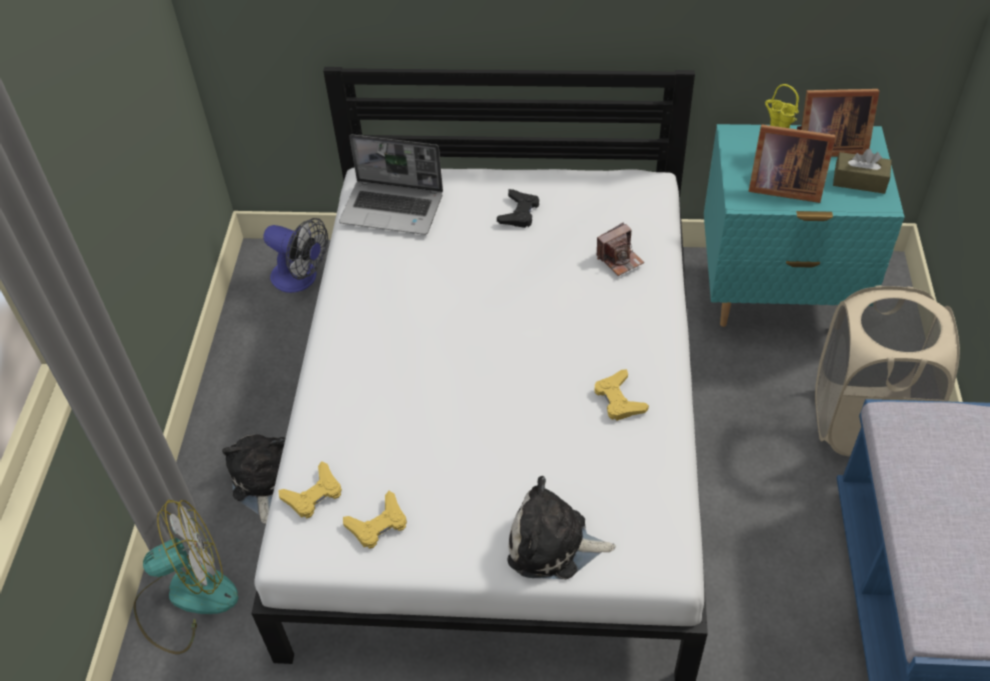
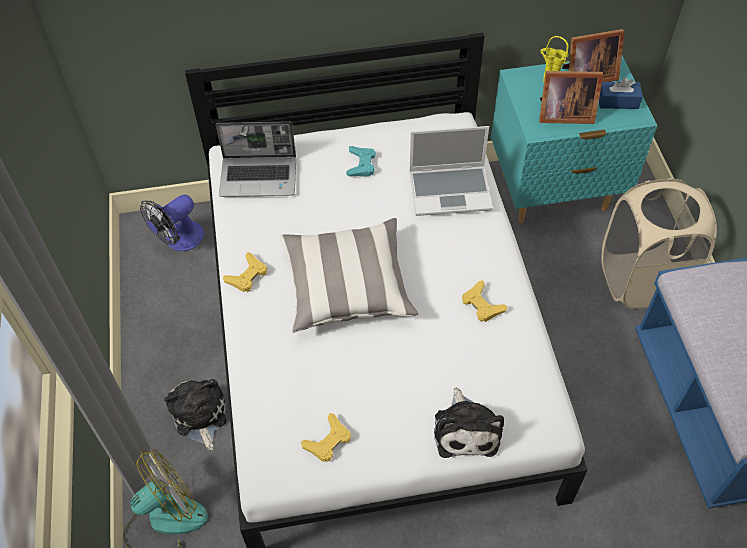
camera: 15 degrees left, 5 degrees up
fan [263,218,328,293] -> fan turned 120 degrees clockwise [140,195,204,251]
yellow game controller [278,461,342,519] -> yellow game controller moved to [223,252,267,292]
black game controller [497,189,539,228] -> turquoise game controller [346,146,376,176]
plush toy [507,476,616,579] -> plush toy turned 90 degrees counterclockwise [434,387,504,458]
camera [596,222,644,276] -> laptop [409,126,493,216]
brown tissue box [833,149,892,194] -> blue tissue box [599,77,643,109]
none -> pillow [279,218,418,333]

